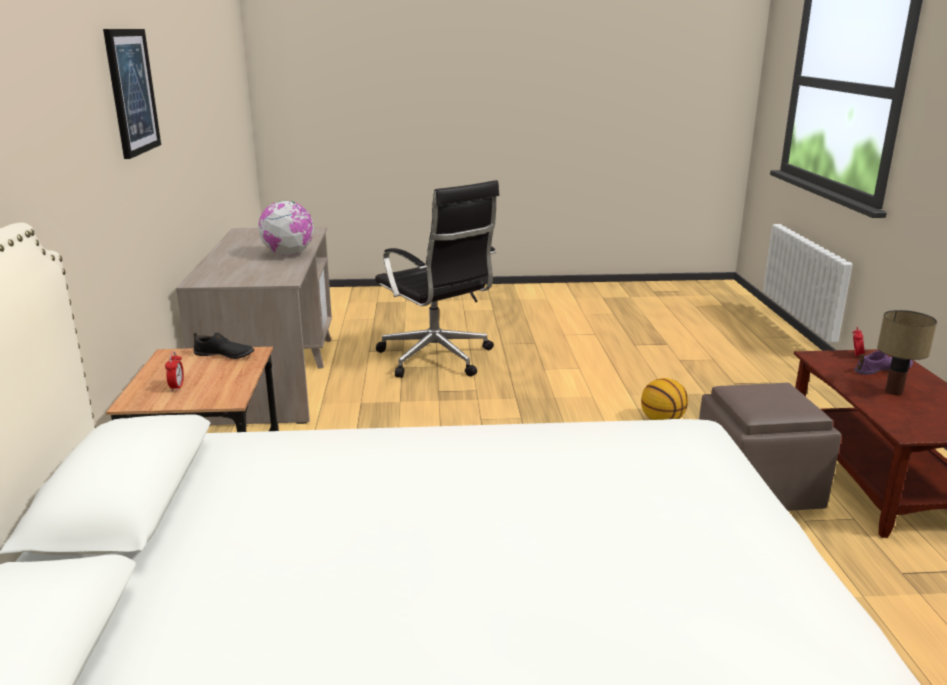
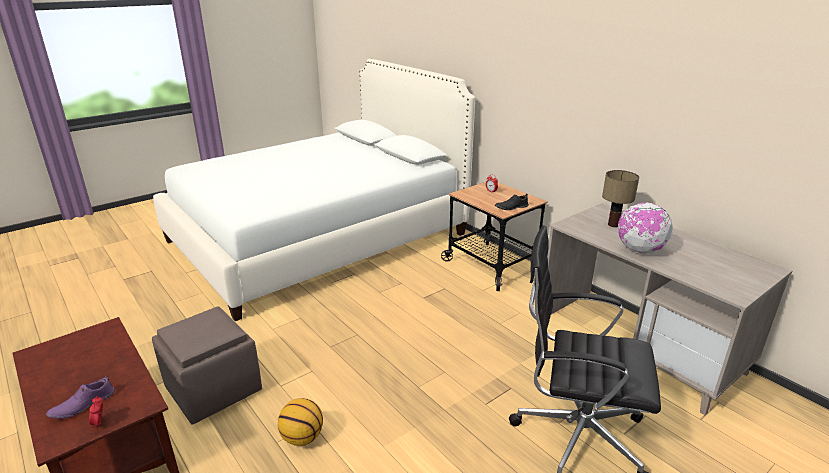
camera: 145 degrees right, 5 degrees up
picture [103,29,161,159] -> none
table lamp [877,310,937,395] -> table lamp moved to [602,170,639,227]

